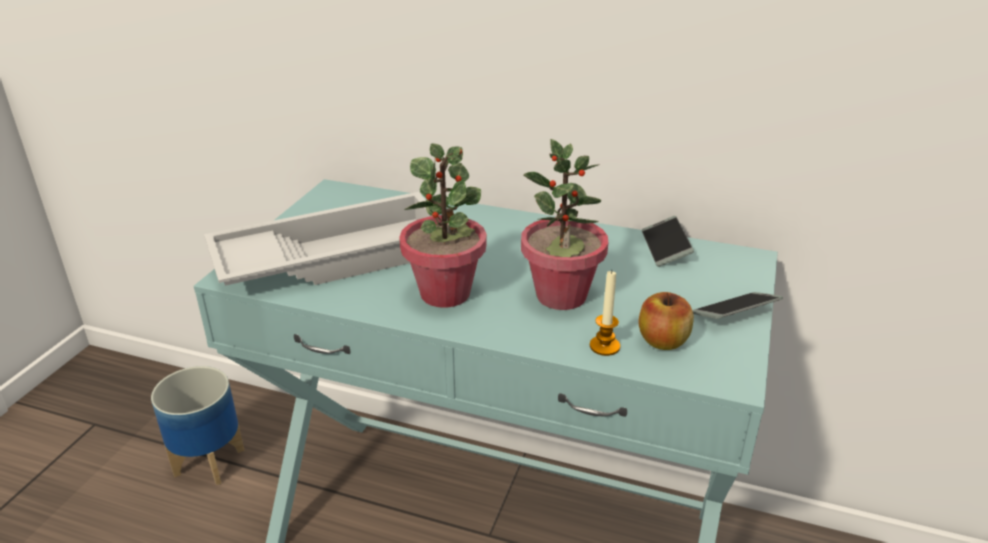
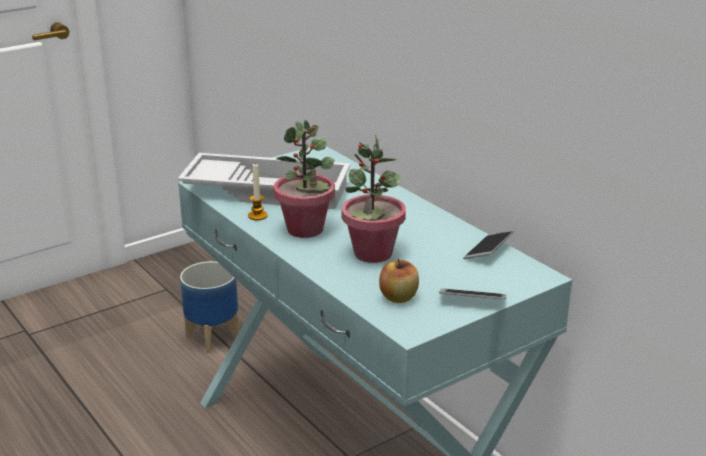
camera: 35 degrees right, 5 degrees down
candle [590,270,620,356] -> candle moved to [248,164,268,220]

